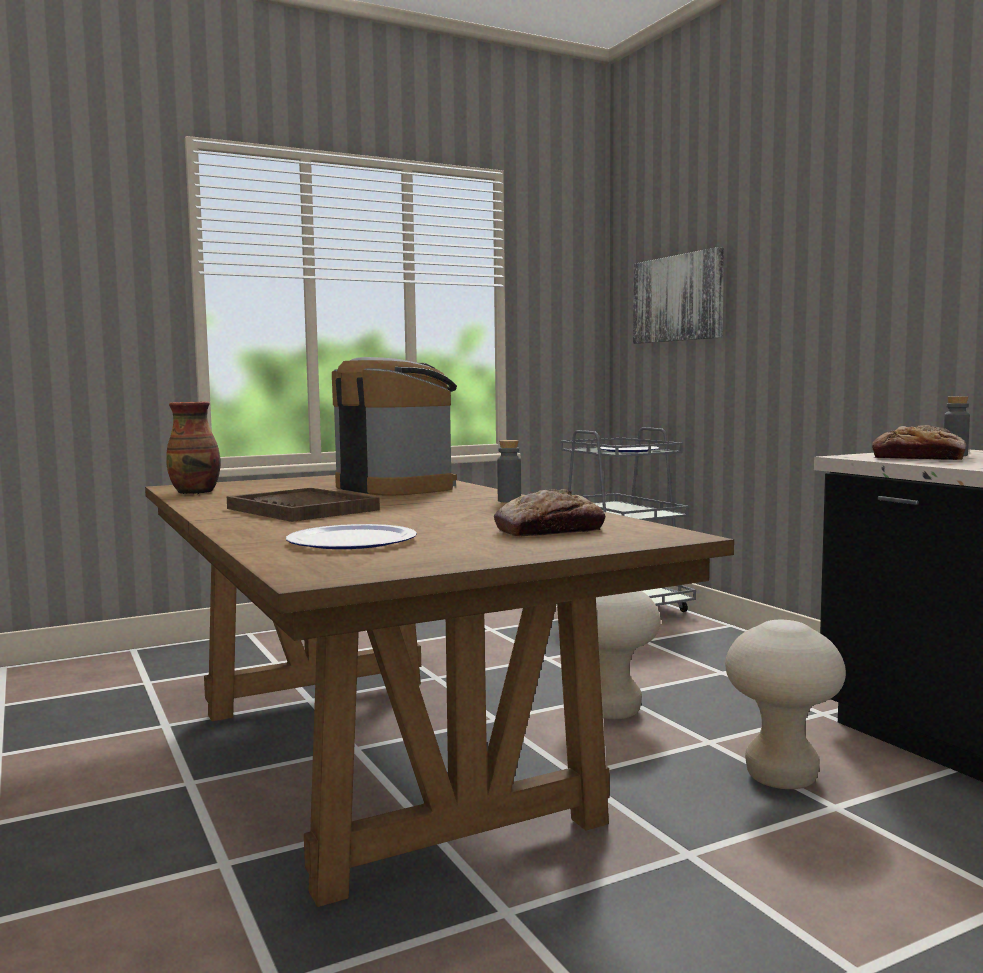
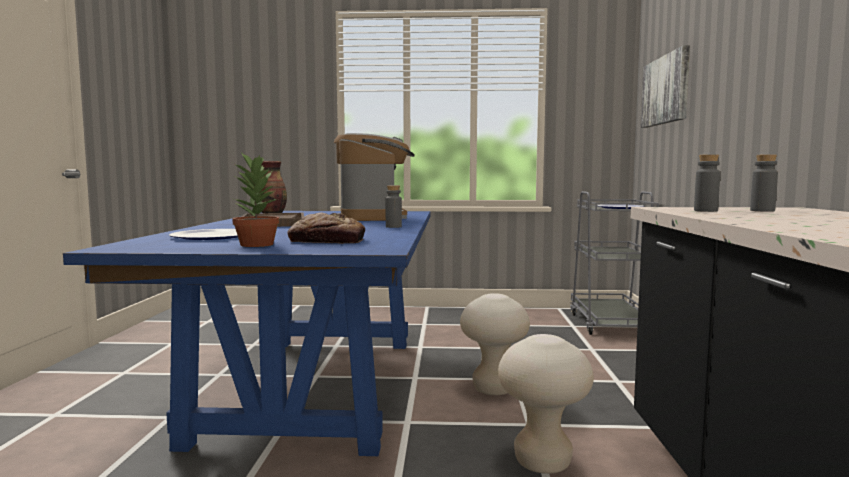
camera: 30 degrees right, 0 degrees up
brown dining table [145,475,734,907] -> blue dining table [63,211,430,456]
bread [872,425,966,460] -> grey bottle [694,154,720,212]
none -> potted plant [232,152,279,247]

